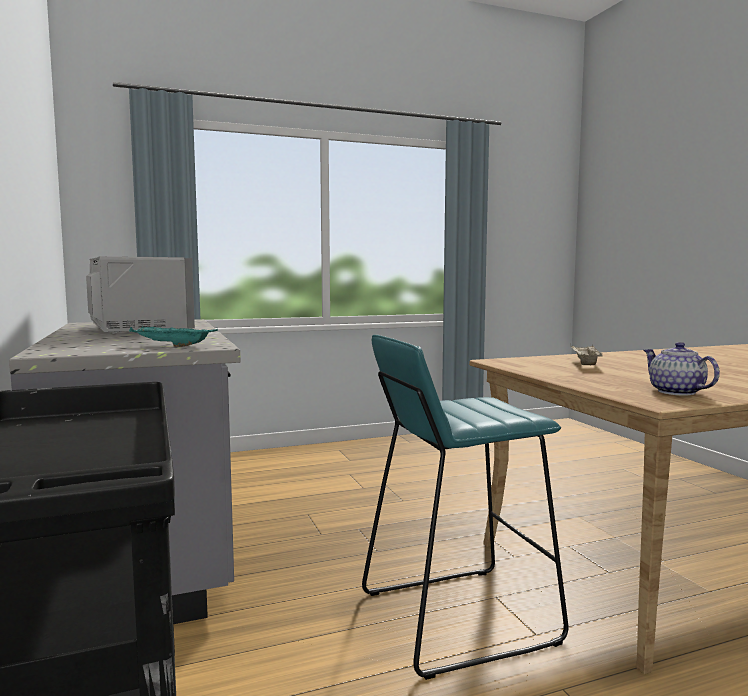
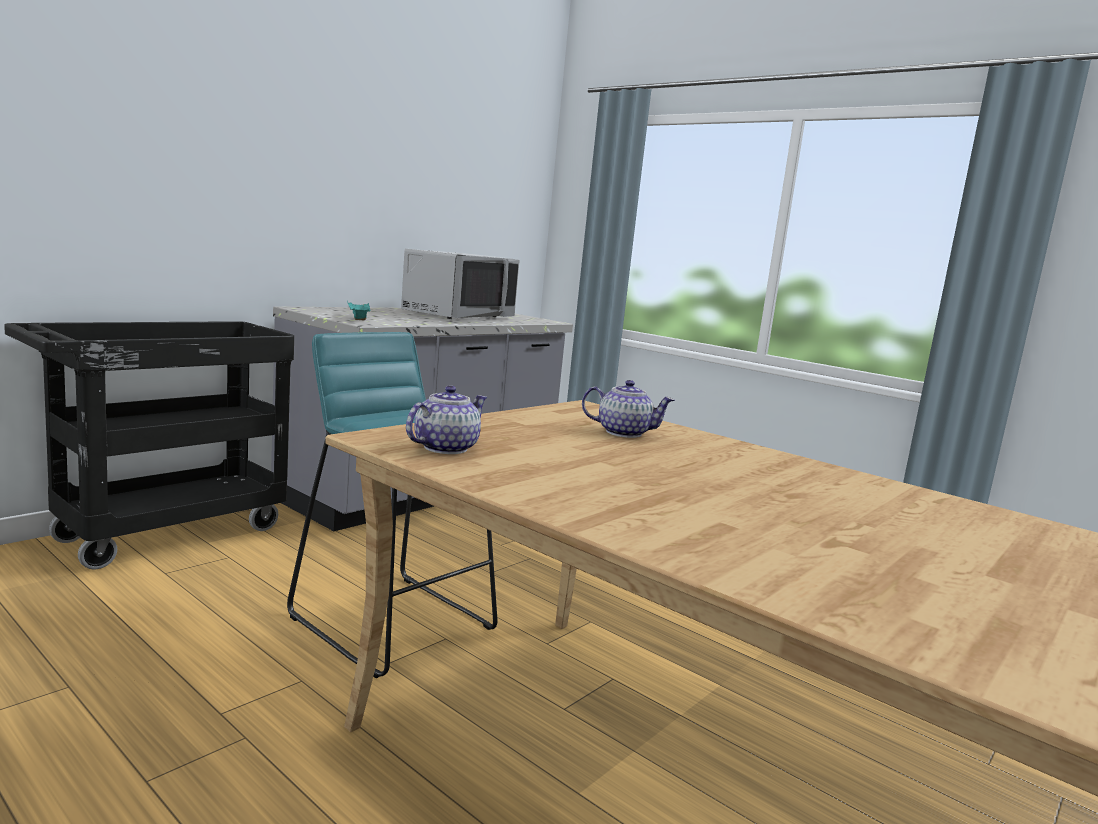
camera: 60 degrees right, 5 degrees up
beige tray [570,344,603,365] -> teapot [582,380,675,438]

